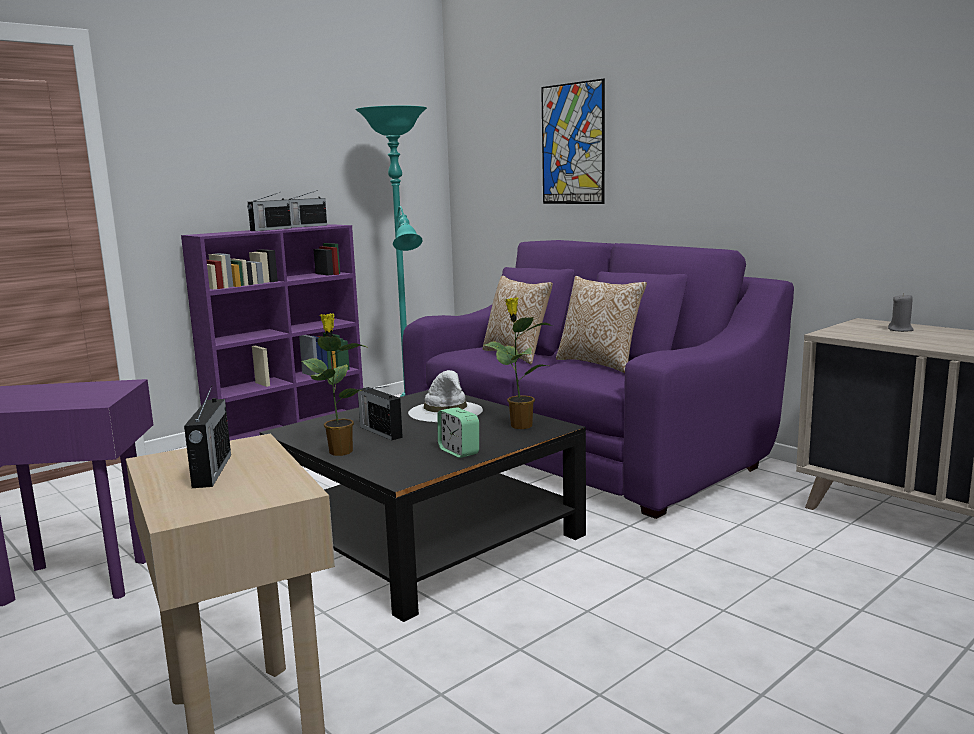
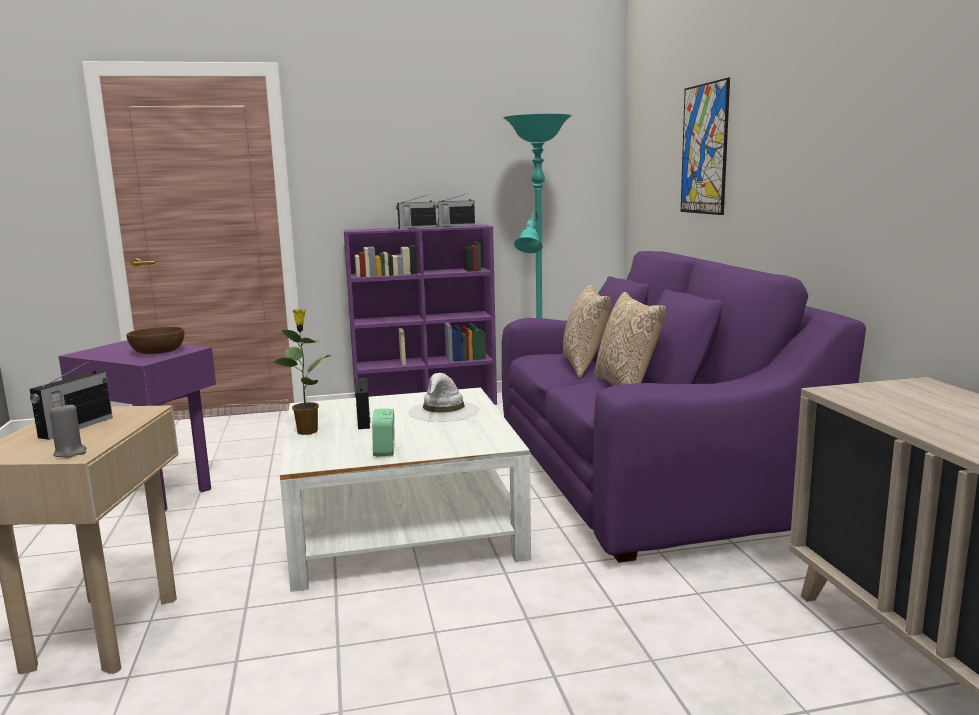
camera: 30 degrees right, 0 degrees up
black coffee table [260,390,586,622] -> white coffee table [280,387,531,592]
potted plant [485,297,554,429] -> none
grey candle [888,293,914,332] -> grey candle moved to [49,403,86,458]
none -> brown bowl [126,327,185,354]

